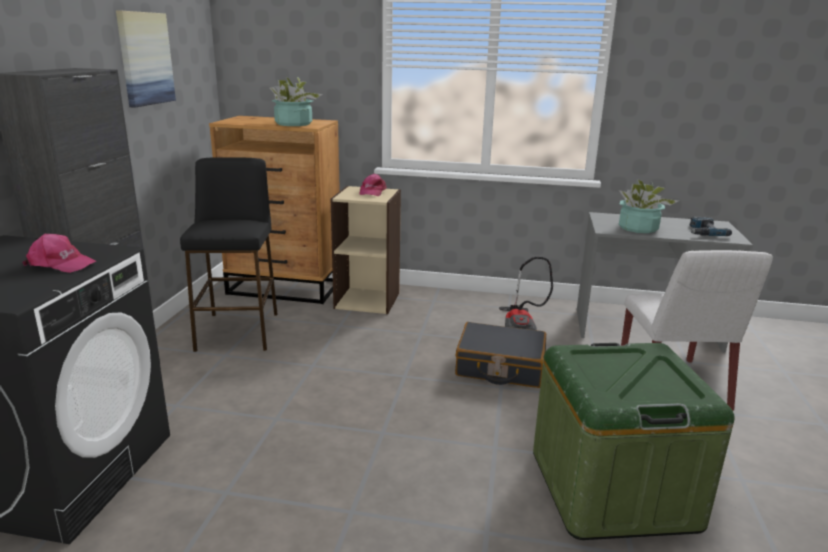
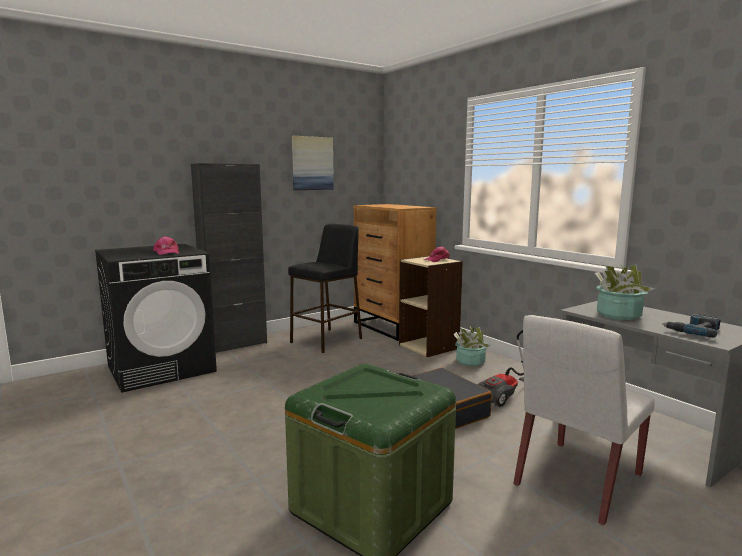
camera: 45 degrees right, 10 degrees down
potted plant [270,77,323,126] -> potted plant moved to [454,326,491,366]

